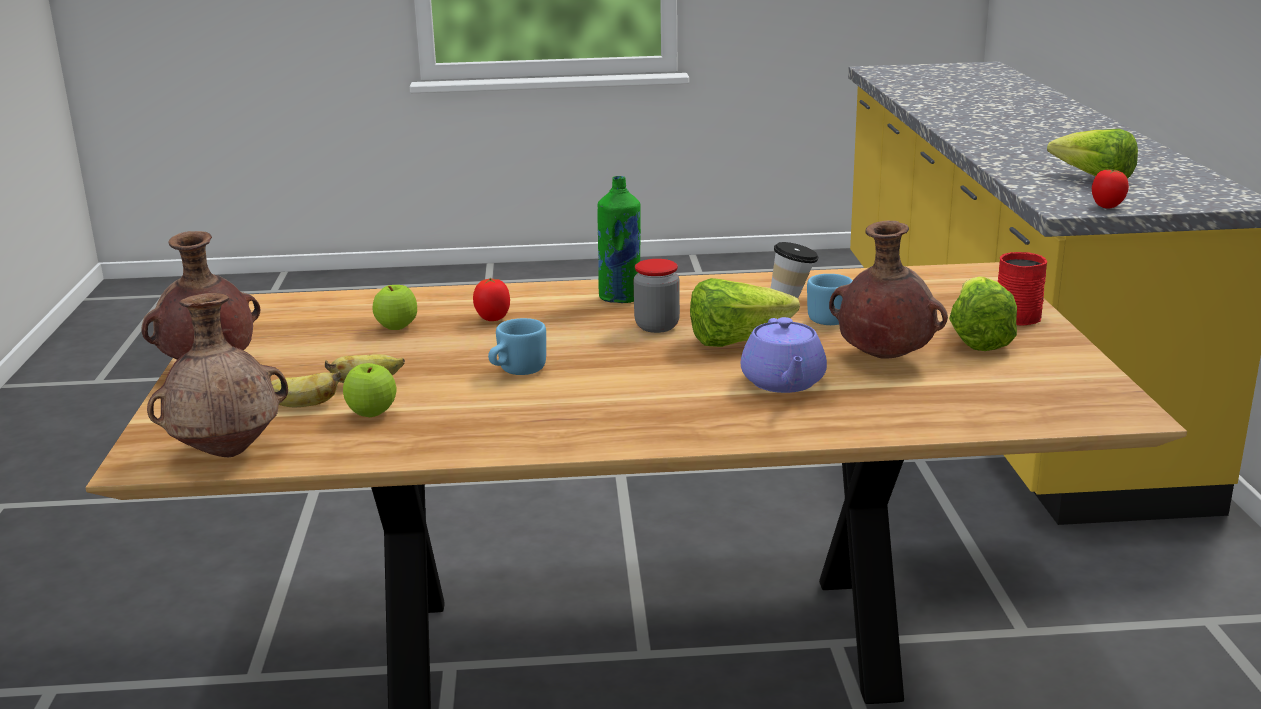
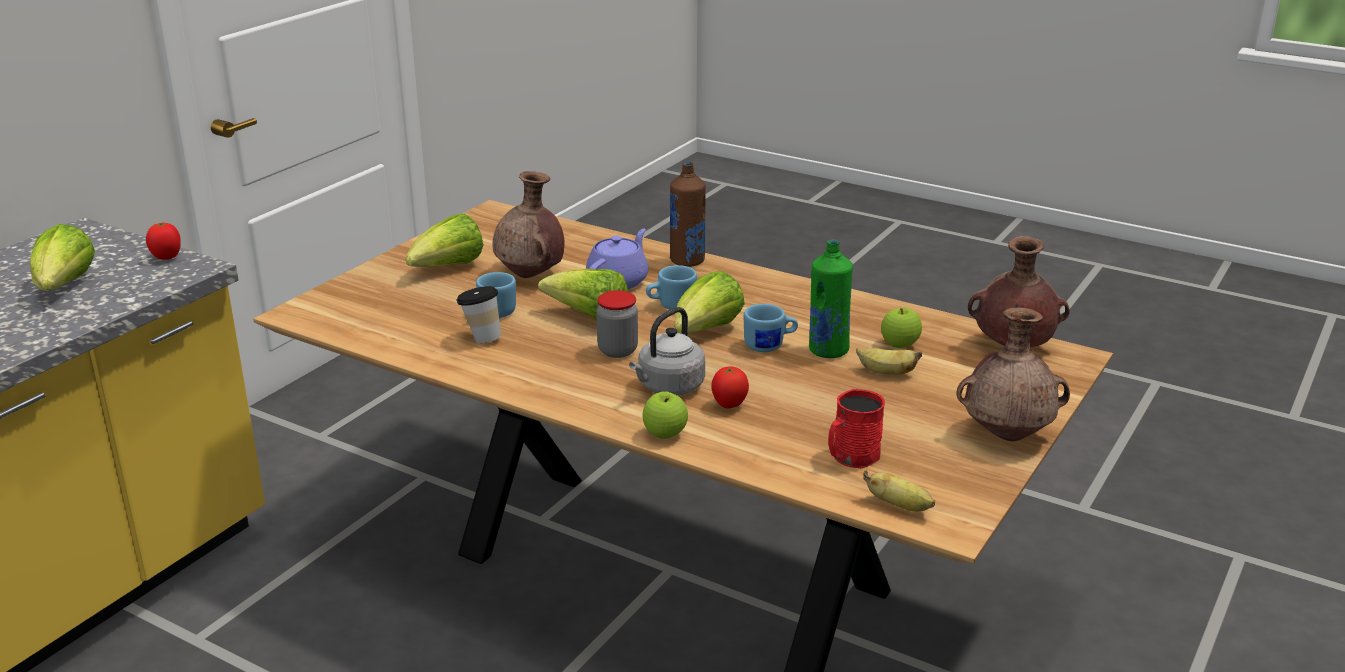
camera: 145 degrees left, 5 degrees up
banana [271,371,341,407] -> banana moved to [863,470,935,512]
apple [373,285,417,330] -> apple moved to [642,392,688,439]
green bottle [598,176,641,303] -> green bottle moved to [809,240,853,358]
red mug [998,252,1047,326] -> red mug moved to [828,389,885,468]
none -> grey kettle [629,307,705,395]
none -> blue mug [646,265,697,309]
none -> brown bottle [670,162,706,267]
none -> lettuce [675,271,745,334]

